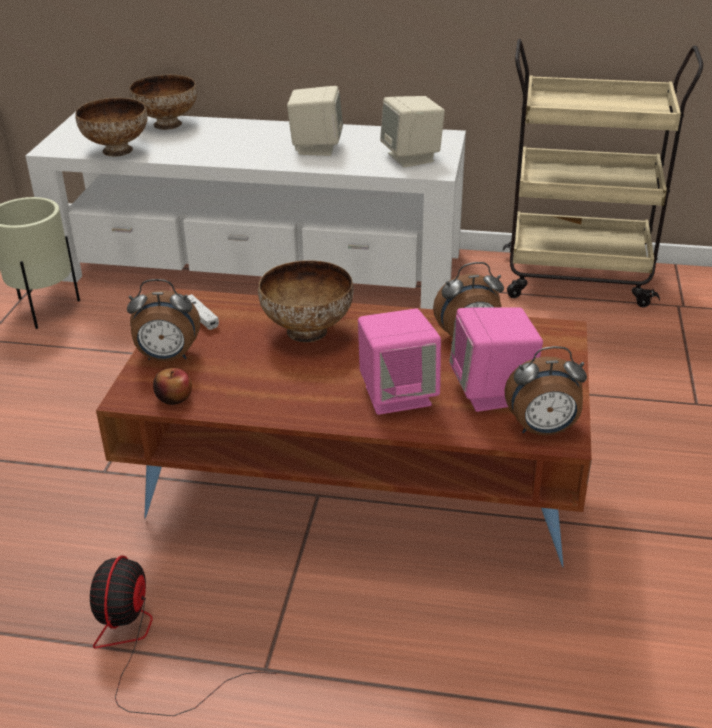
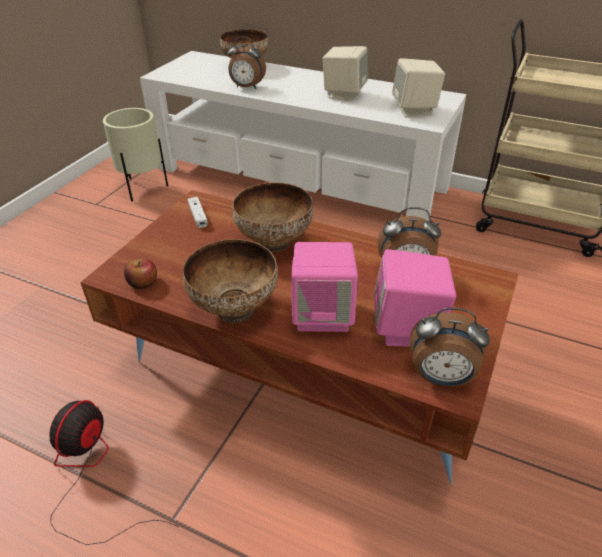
camera: 15 degrees right, 5 degrees up
bowl [75,98,148,156] -> bowl moved to [183,239,278,323]
alarm clock [127,279,200,361] -> alarm clock moved to [227,36,266,89]

